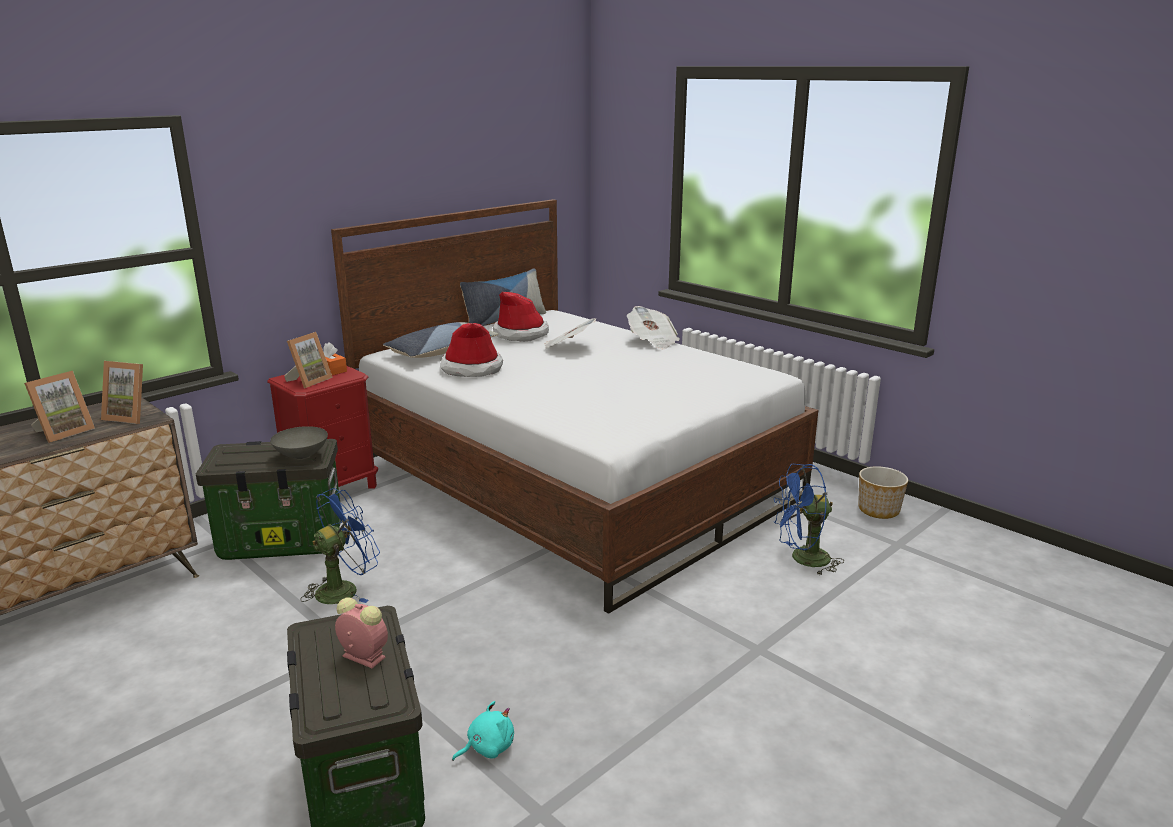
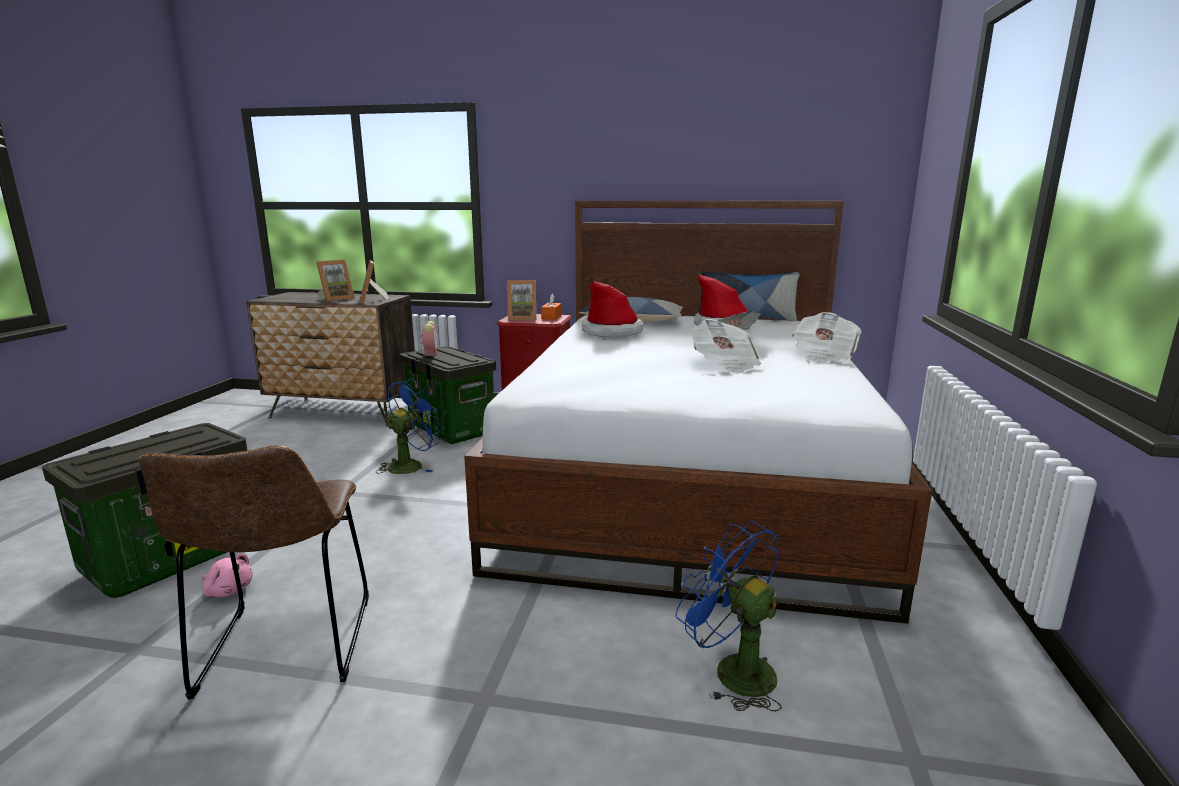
camera: 55 degrees right, 5 degrees down
picture frame [24,371,95,443] -> picture frame turned 45 degrees counterclockwise [316,260,355,302]
grey bowl [270,426,328,459] -> none
blue fan [300,488,380,604] -> blue fan turned 60 degrees counterclockwise [376,378,444,474]
alarm clock [335,597,388,668] -> alarm clock moved to [421,321,437,356]
turquoise plush toy [452,701,514,761] -> pink plush toy [202,554,253,597]
planter [858,466,908,519] -> none
none -> brown chair [139,445,369,699]
none -> newspaper [692,319,761,374]

